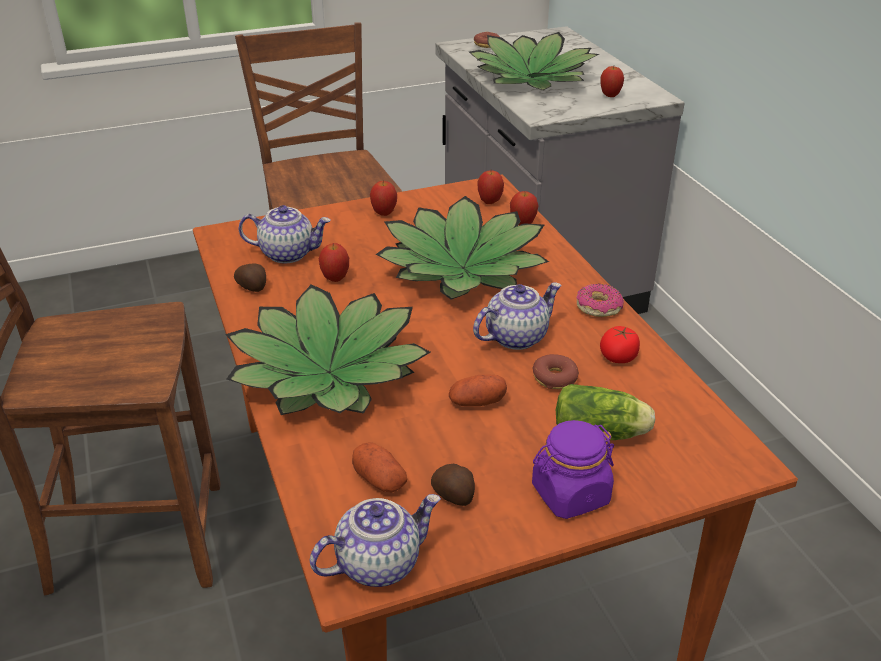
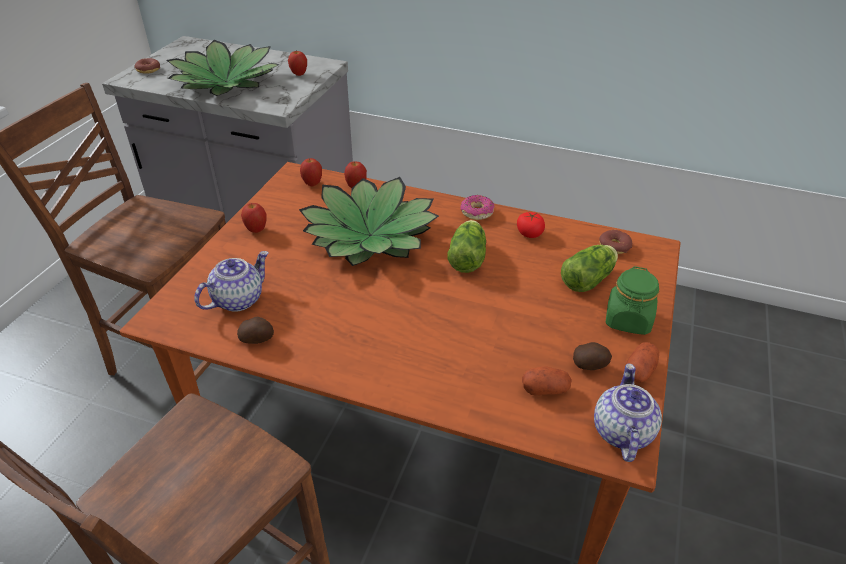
camera: 50 degrees left, 5 degrees up
potted plant [225,284,431,415] -> none
apple [319,243,349,282] -> none
potato [449,374,507,406] -> potato moved to [626,342,659,383]
teapot [473,282,562,350] -> lettuce [447,220,486,273]
purple jar [532,420,614,519] -> green jar [606,266,659,335]
donut [533,354,579,389] -> donut moved to [599,230,632,254]

